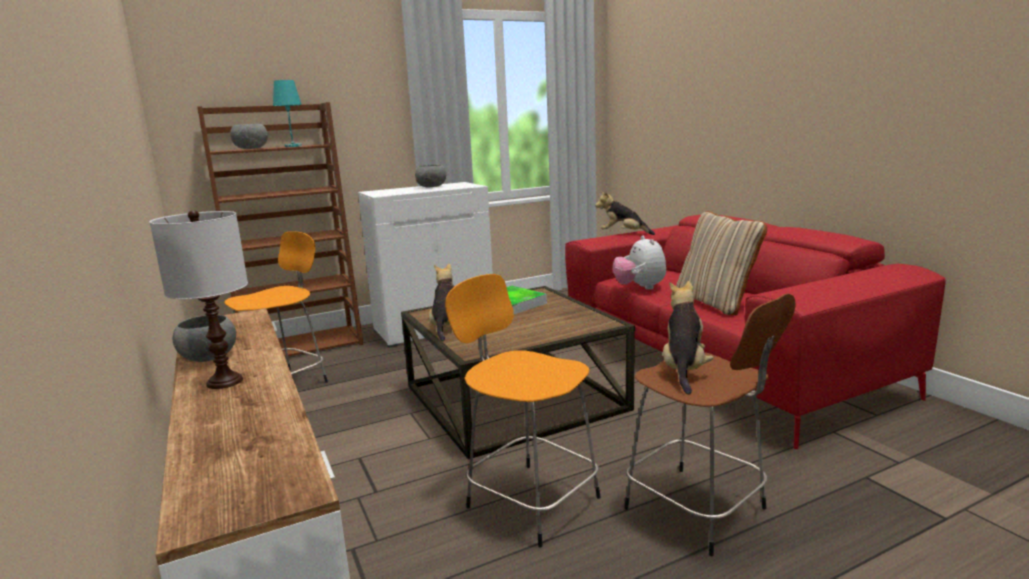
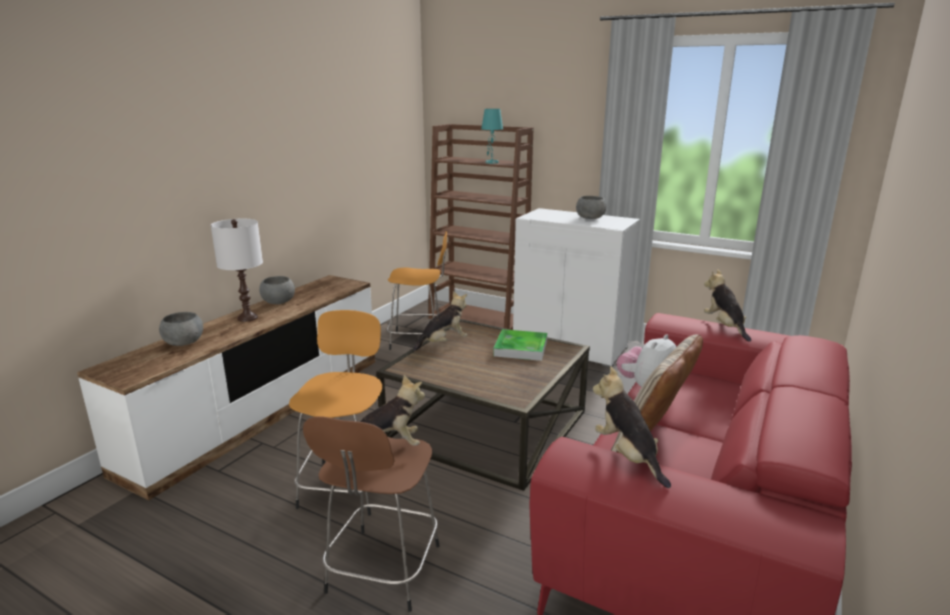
camera: 55 degrees right, 5 degrees up
grey bowl [230,124,268,149] -> grey bowl moved to [159,312,203,346]
none -> plush toy [593,367,671,488]

